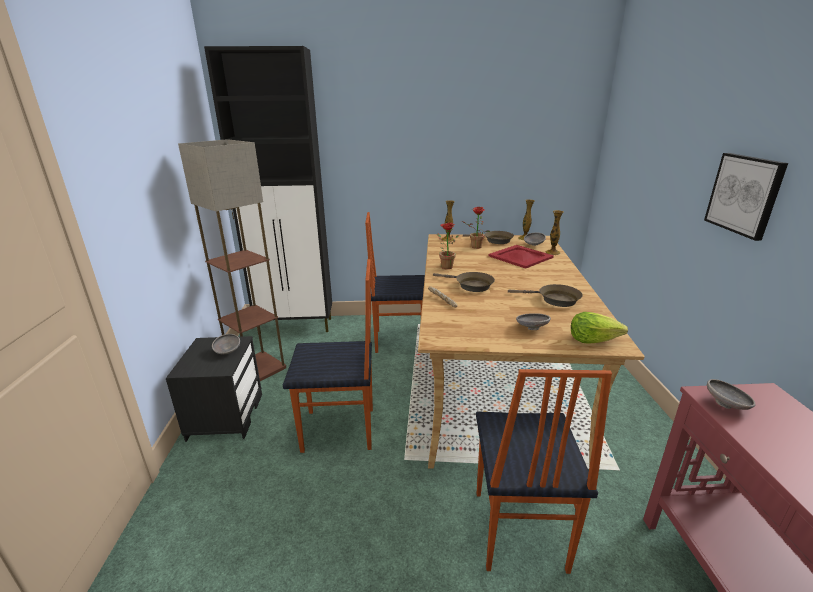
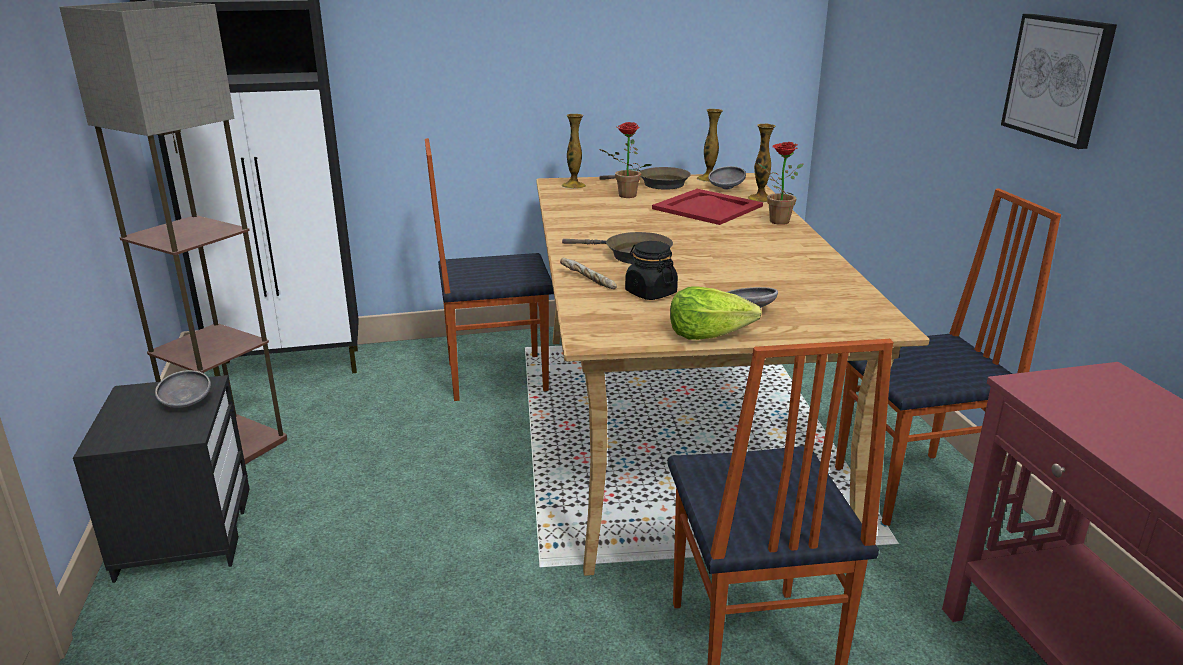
camera: 10 degrees left, 0 degrees up
chair [283,259,373,453] -> chair moved to [835,189,1061,526]
potted plant [437,223,459,269] -> potted plant moved to [758,142,803,225]
brown frying pan [508,284,583,307] -> none
lettuce [571,312,628,344] -> lettuce moved to [670,286,762,340]
grey bowl [707,379,755,410] -> none
none -> black jar [625,241,678,300]

